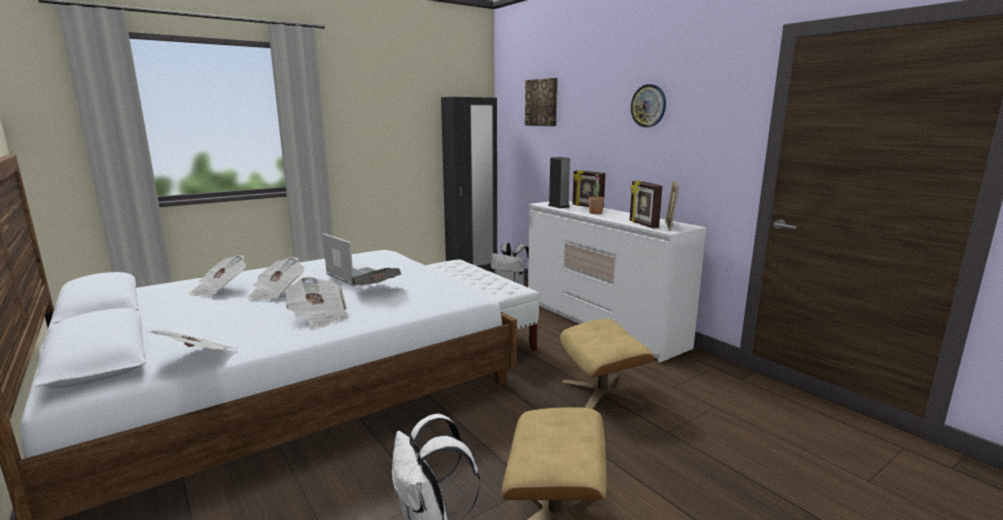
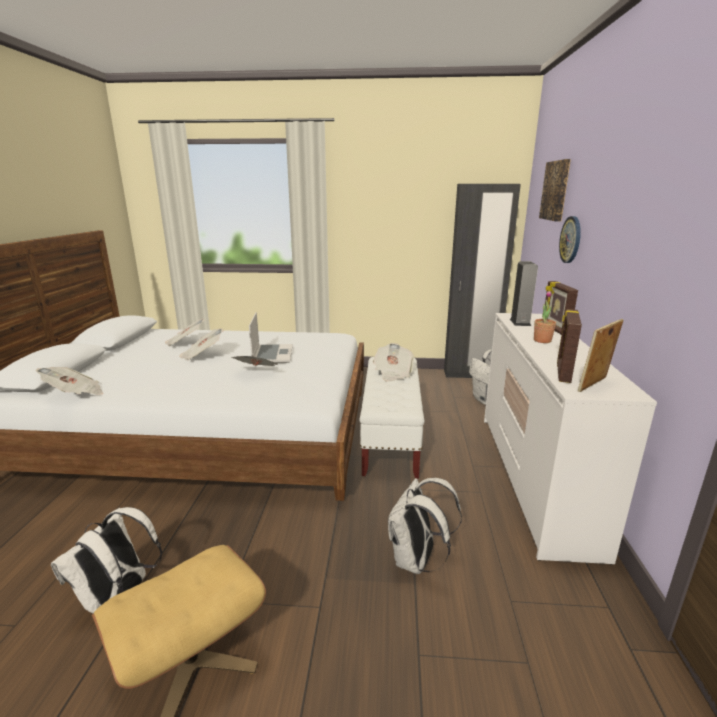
camera: 40 degrees right, 5 degrees up
newspaper [286,277,347,328] -> newspaper moved to [373,343,415,382]
beige ottoman [560,319,654,409] -> white backpack [388,478,462,574]
wall clock [631,84,666,127] -> wall clock moved to [559,216,581,263]

